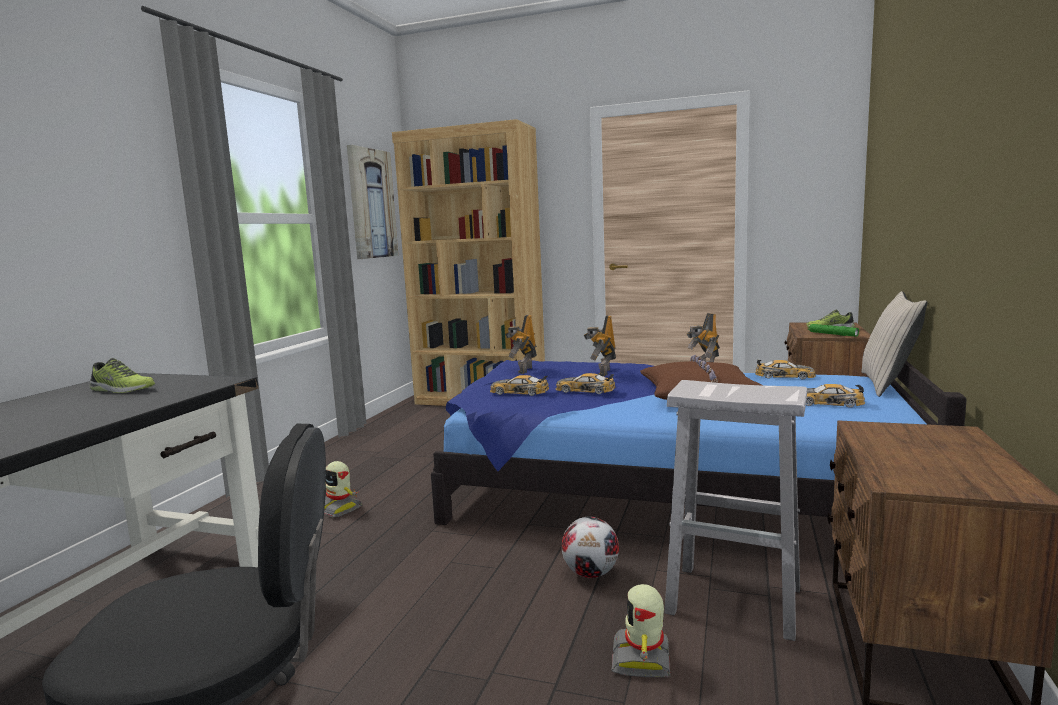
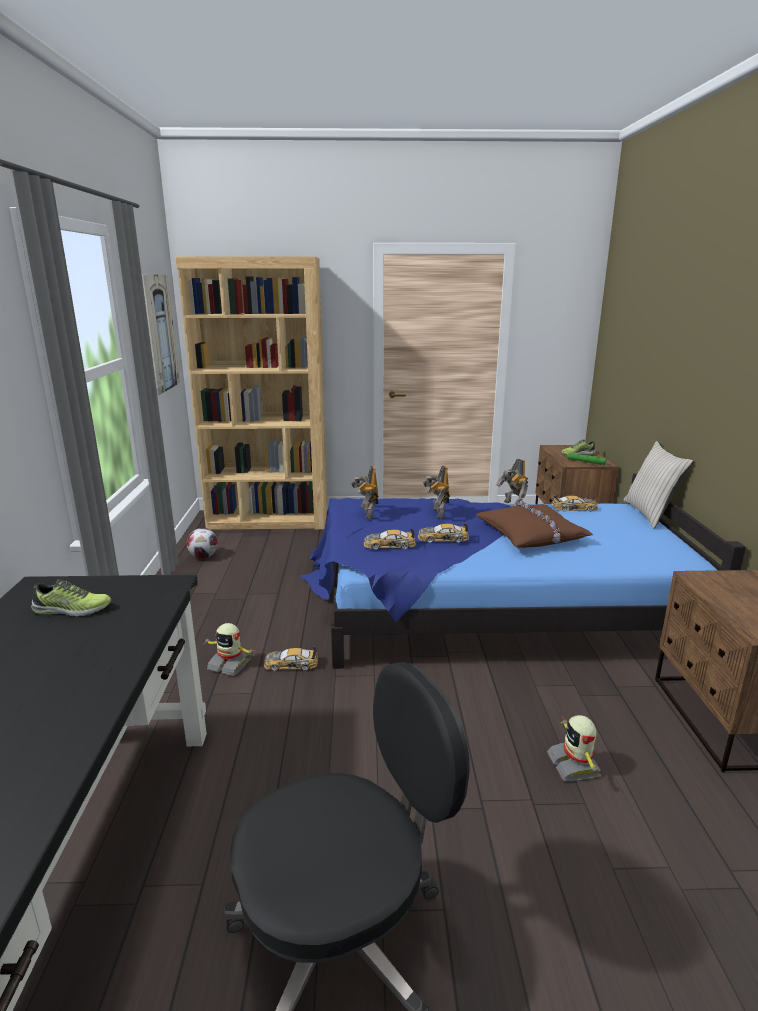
camera: 20 degrees left, 10 degrees up
football [561,516,619,578] -> football moved to [187,528,218,559]
white stool [664,380,807,641] -> none
toy car [806,384,865,408] -> toy car moved to [264,646,318,671]

